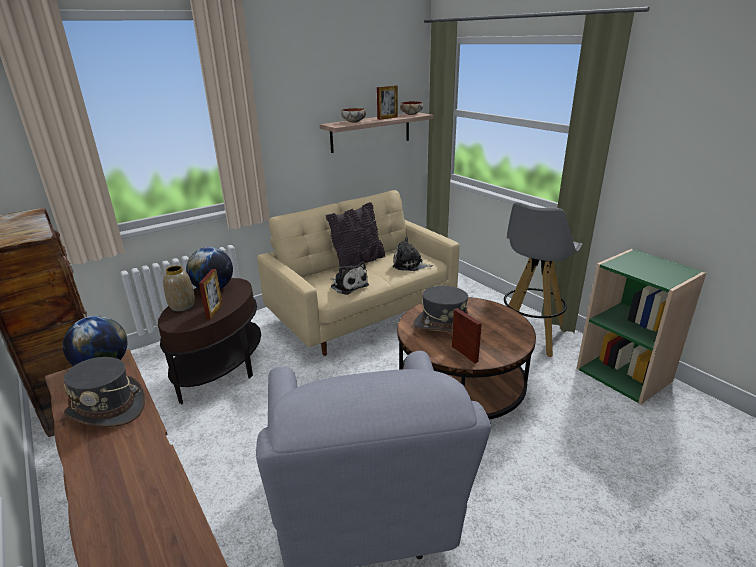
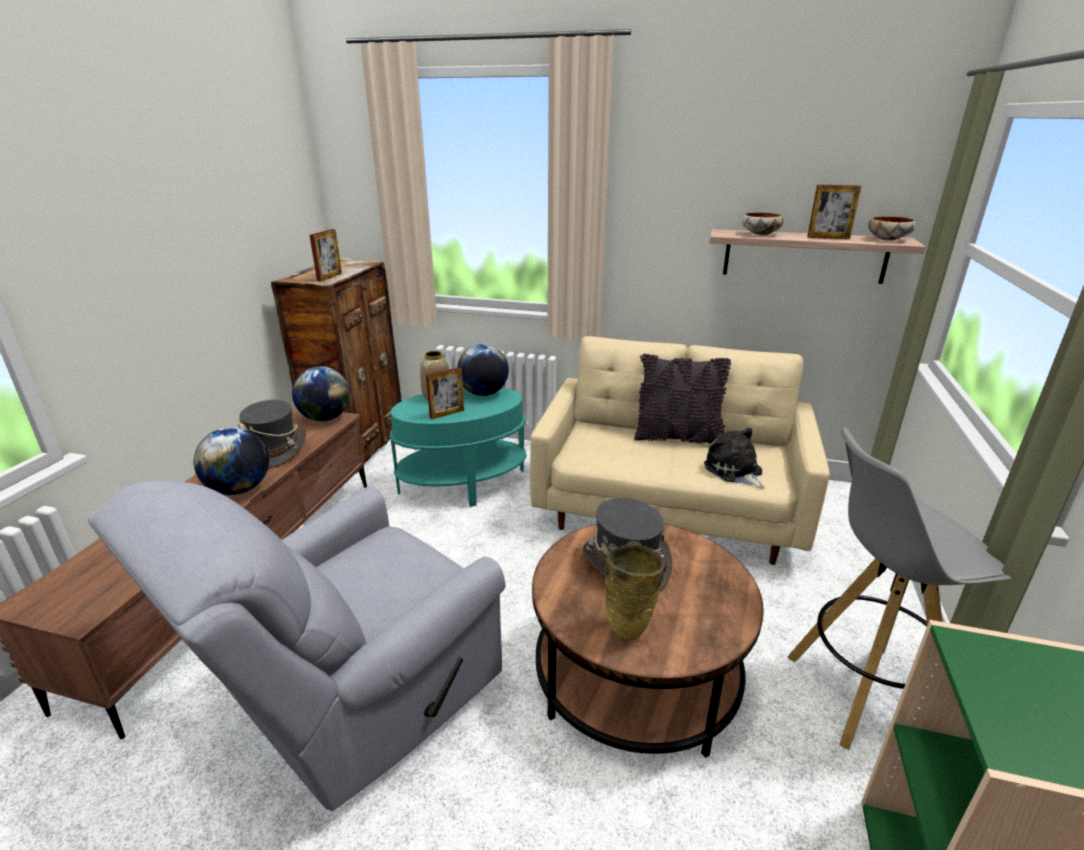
camera: 50 degrees right, 0 degrees up
brown side table [158,278,261,404] -> turquoise side table [390,387,526,507]
plush toy [331,261,369,295] -> none
picture frame [452,308,482,363] -> picture frame moved to [310,229,342,281]
none -> globe [194,427,269,495]
none -> beige vase [604,544,665,640]

